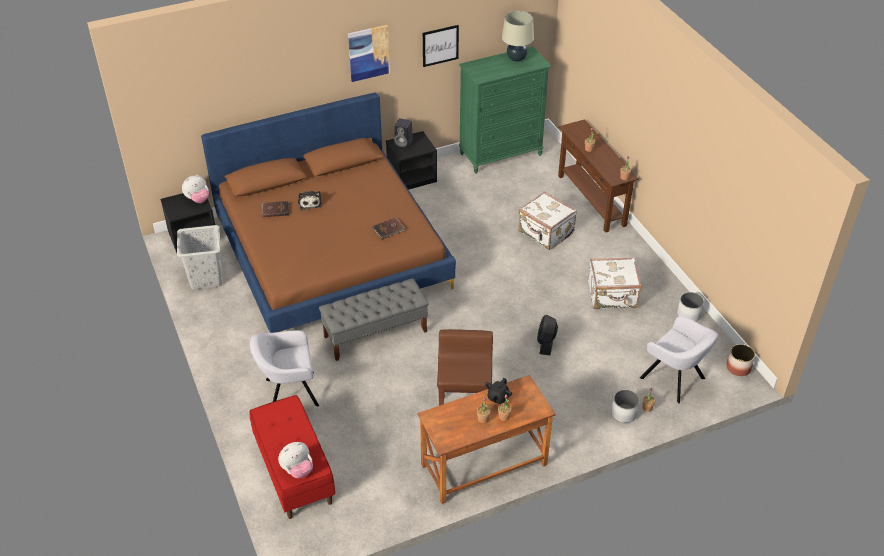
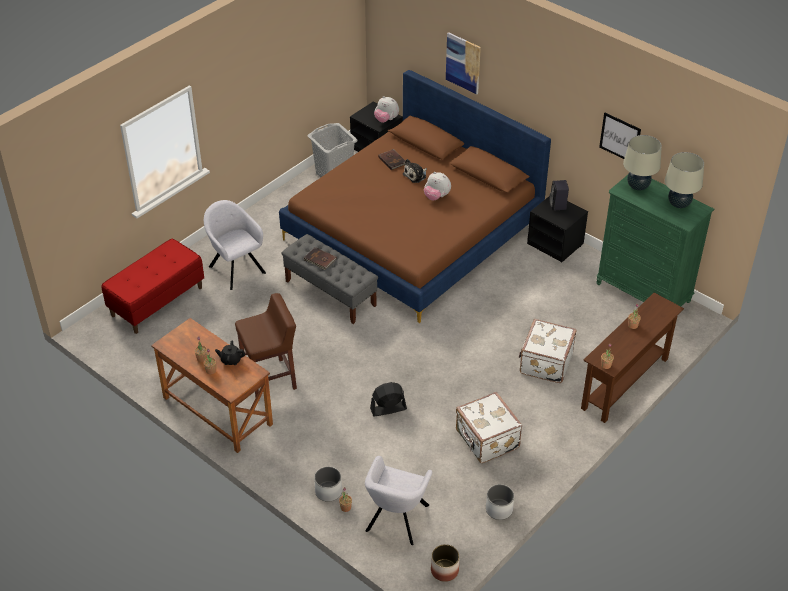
camera: 65 degrees right, 0 degrees up
plush toy [278,442,313,478] -> plush toy moved to [424,172,451,200]
picture [348,25,390,82] -> picture moved to [446,32,481,94]
brown book [372,217,405,239] -> brown book moved to [304,247,337,270]
none -> beige table lamp [623,135,662,190]

